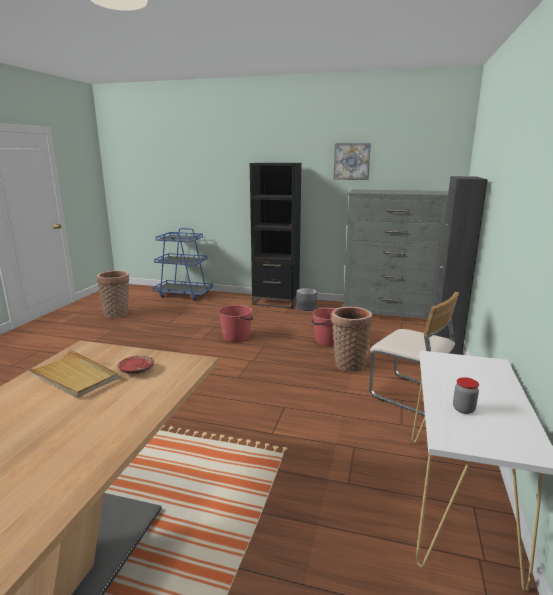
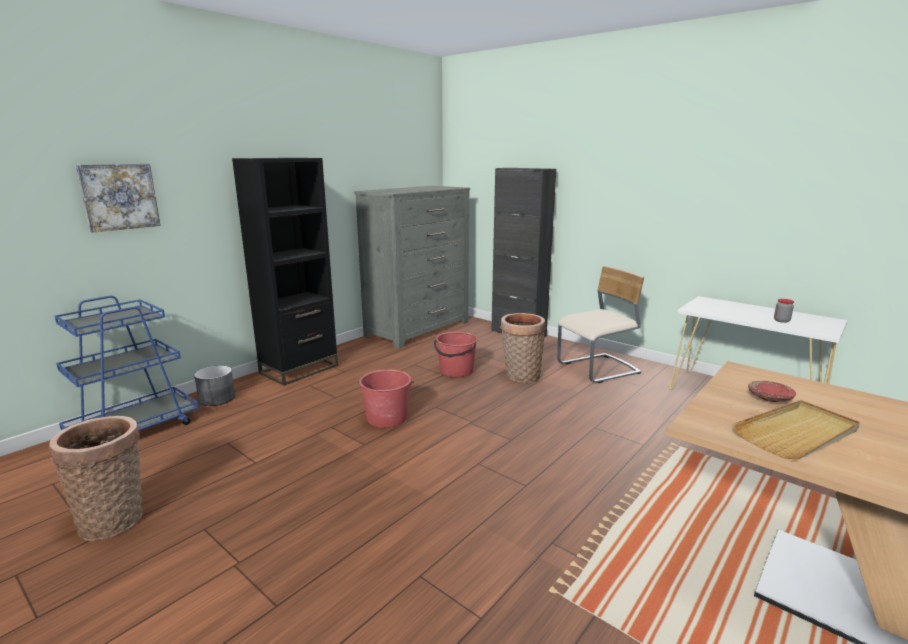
camera: 65 degrees left, 0 degrees up
grey planter [296,288,317,311] -> grey planter moved to [194,366,235,406]
picture [333,143,371,180] -> picture moved to [76,164,161,233]

